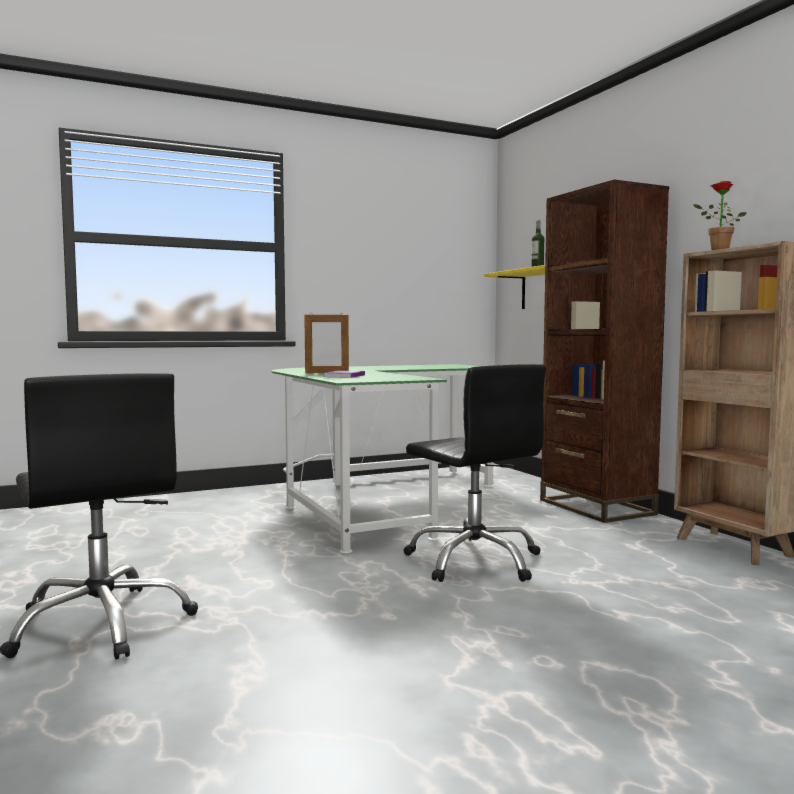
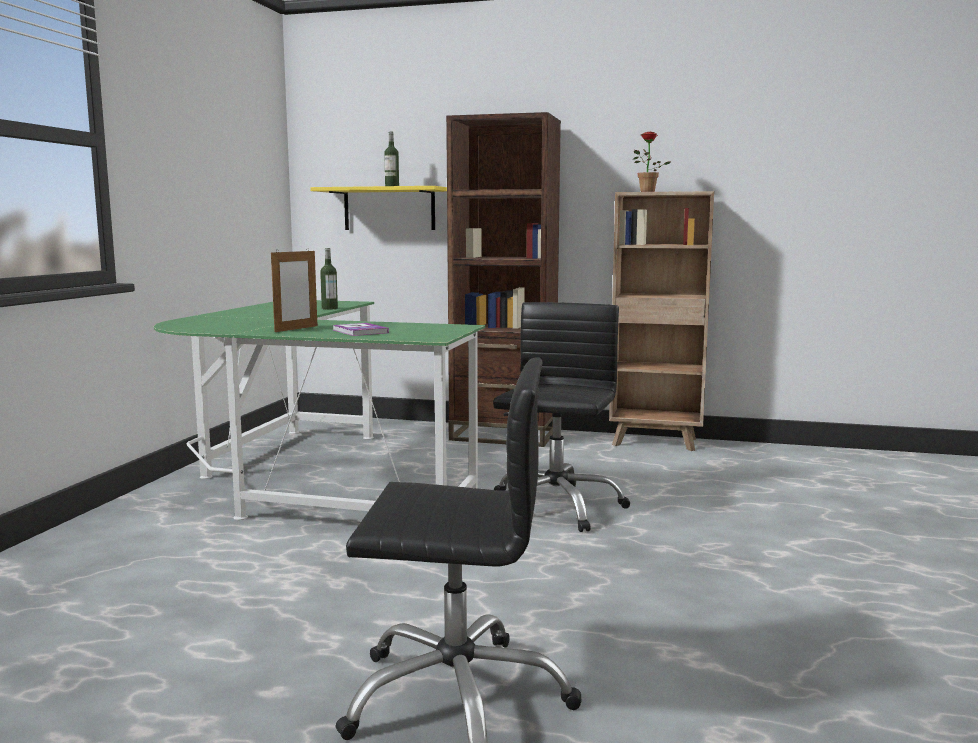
camera: 50 degrees left, 5 degrees up
black office chair [403,364,546,582] -> black office chair turned 75 degrees counterclockwise [493,302,630,532]
none -> bottle [320,248,338,310]

